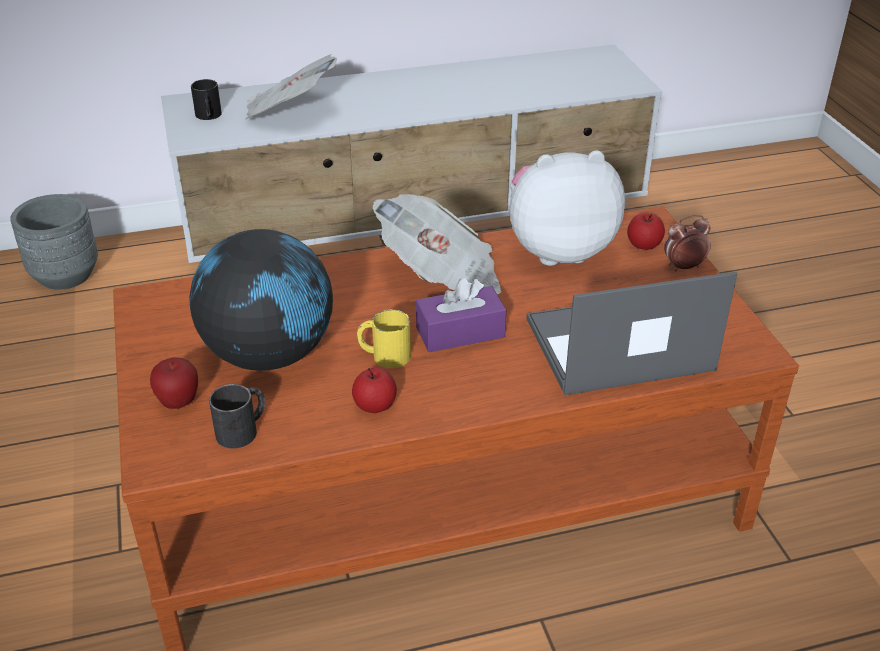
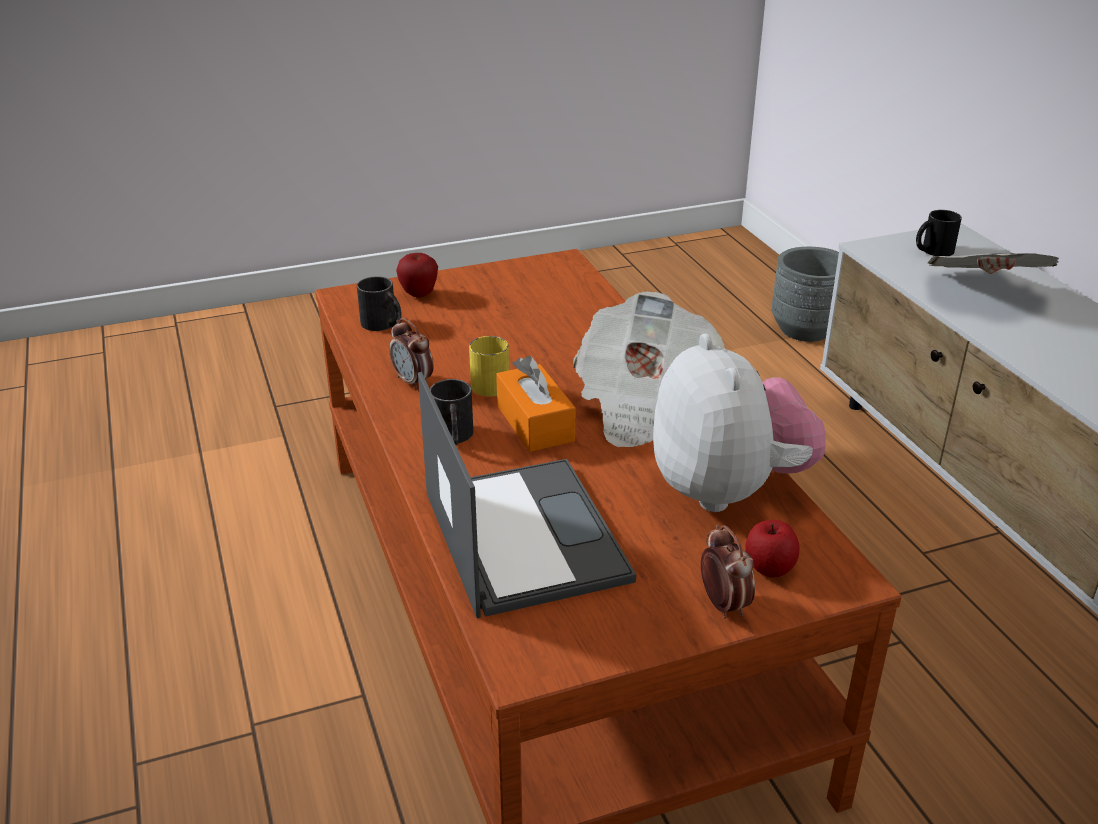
camera: 85 degrees right, 5 degrees down
globe [189,229,333,371] -> none
apple [352,368,397,413] -> alarm clock [389,318,434,390]
purple tissue box [416,278,506,352] -> orange tissue box [496,356,576,452]
none -> black mug [430,379,473,445]

